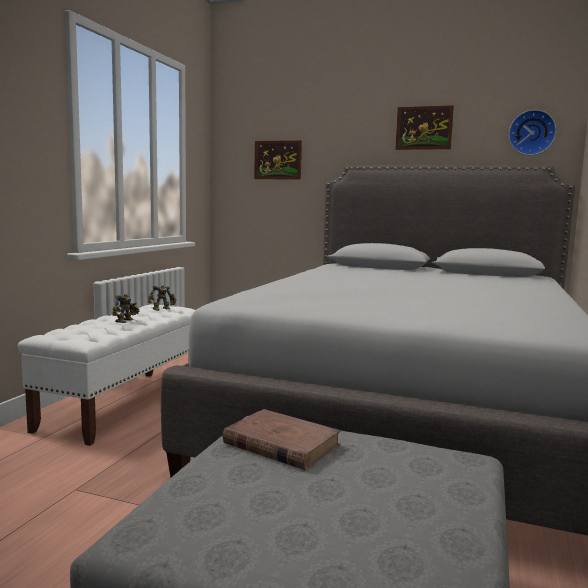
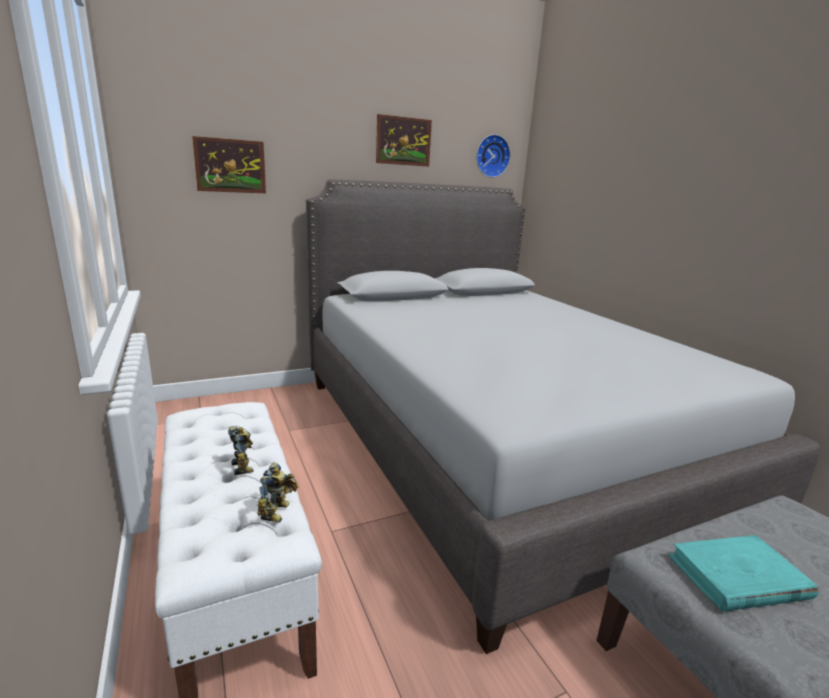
camera: 45 degrees left, 10 degrees up
toy robot [148,285,176,311] -> toy robot moved to [257,462,299,523]
brown book [223,409,341,470] -> turquoise book [668,535,819,612]

